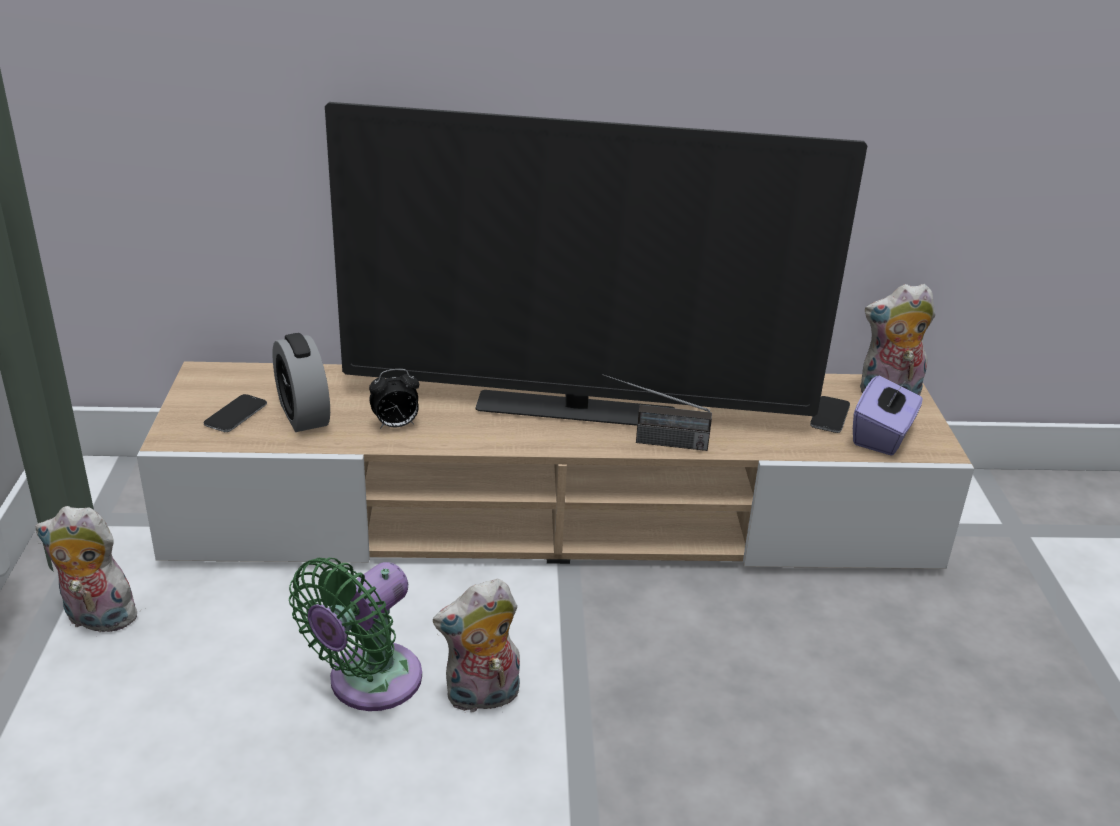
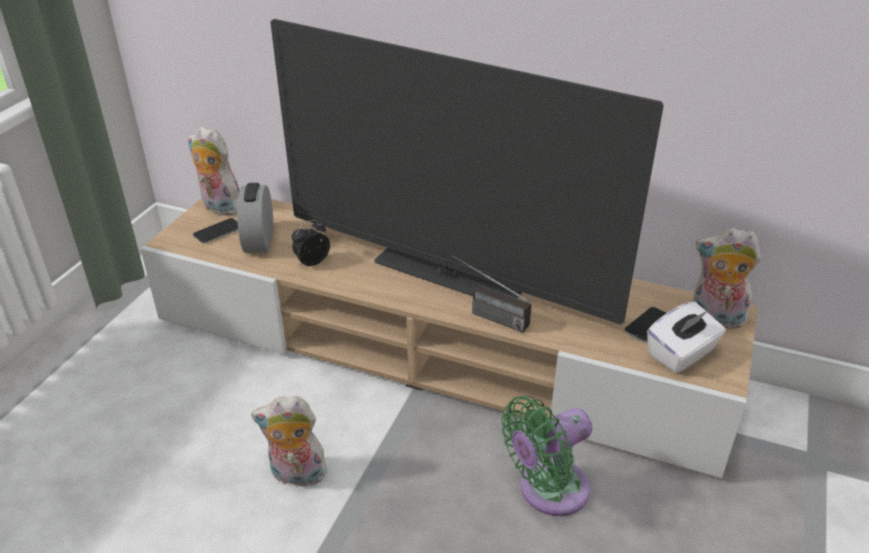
camera: 25 degrees right, 5 degrees up
plush toy [35,506,144,632] -> plush toy moved to [188,126,240,215]
green fan [289,558,422,711] -> green fan moved to [501,396,592,516]
alarm clock [369,369,419,429] -> alarm clock turned 135 degrees clockwise [292,220,330,266]
purple tissue box [853,376,923,456] -> white tissue box [647,302,726,373]

